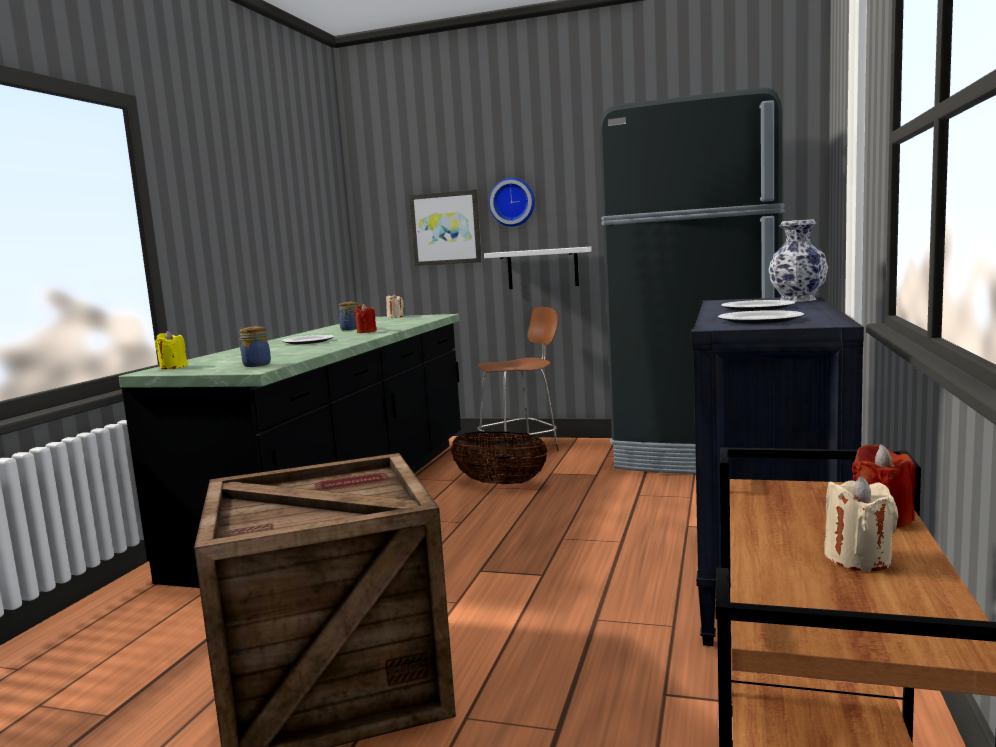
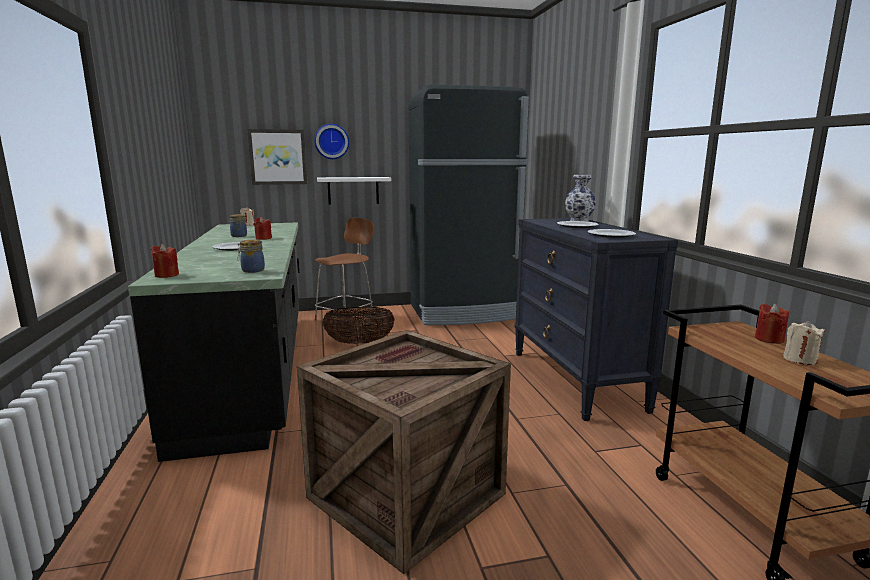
camera: 30 degrees left, 5 degrees up
yellow candle [155,331,188,369] -> red candle [151,244,179,278]

